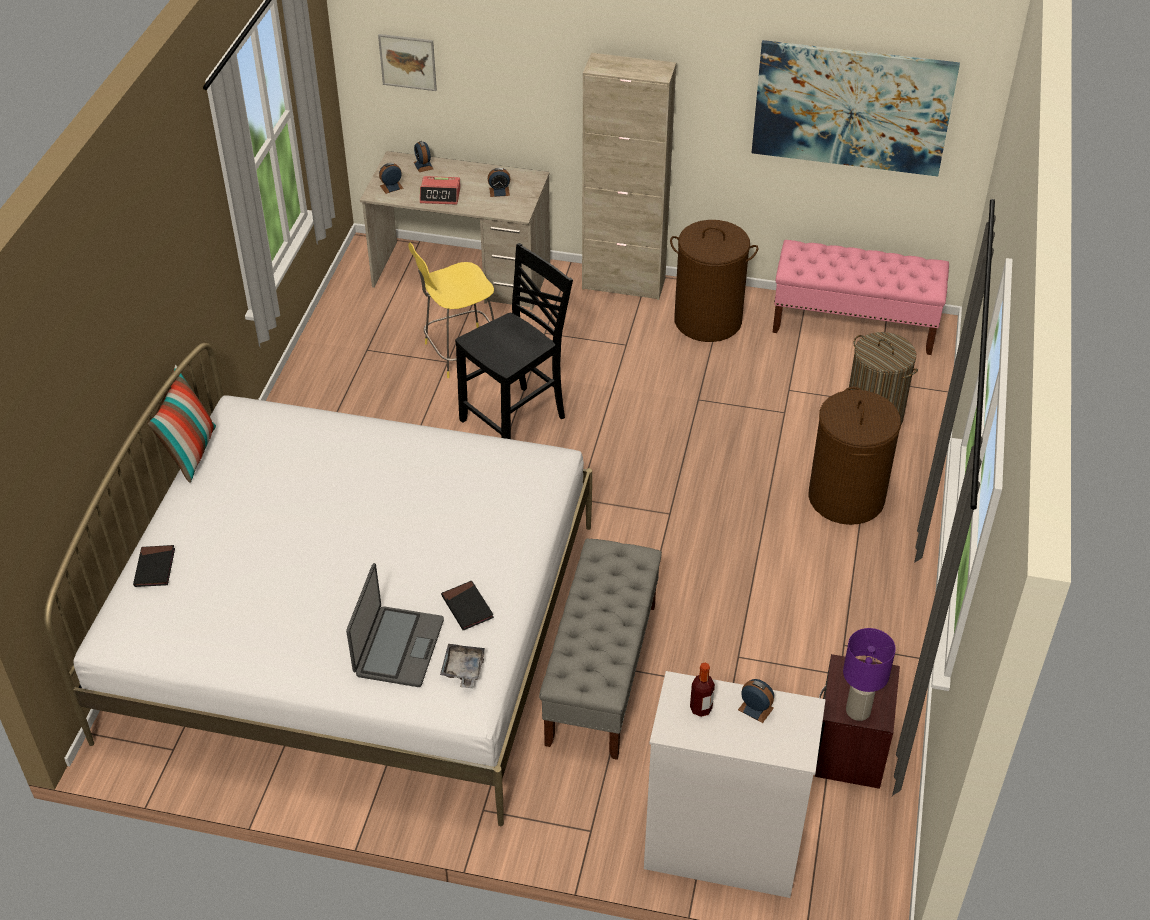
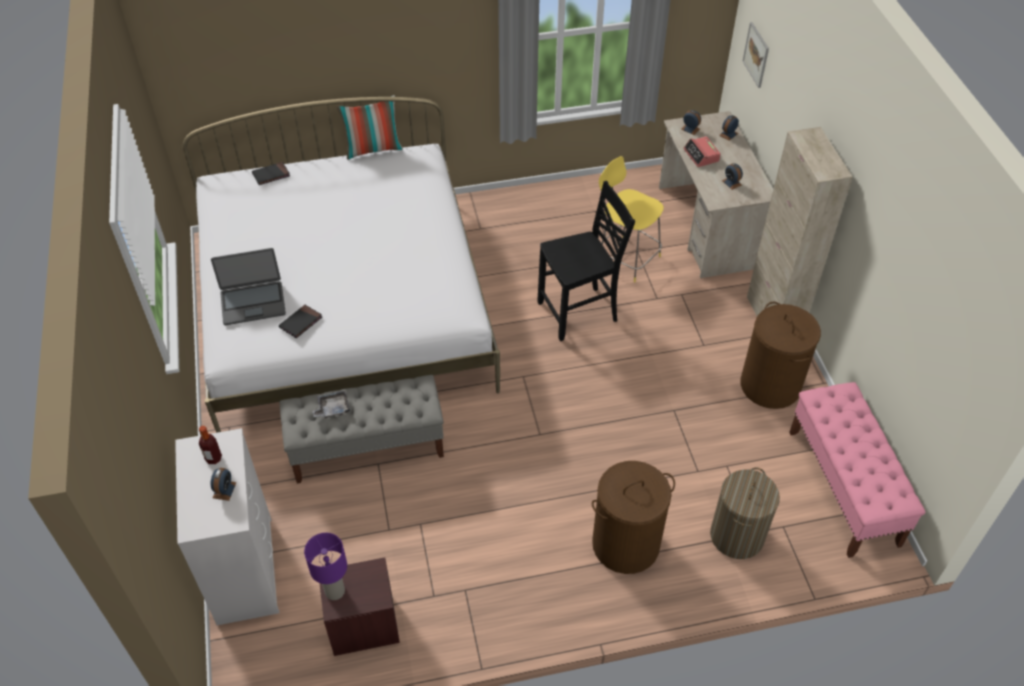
camera: 65 degrees right, 5 degrees up
grey tray [440,644,485,688] -> grey tray moved to [312,391,350,418]
black chair [455,243,573,439] -> black chair turned 45 degrees counterclockwise [538,181,635,341]
picture [751,40,960,177] -> none

